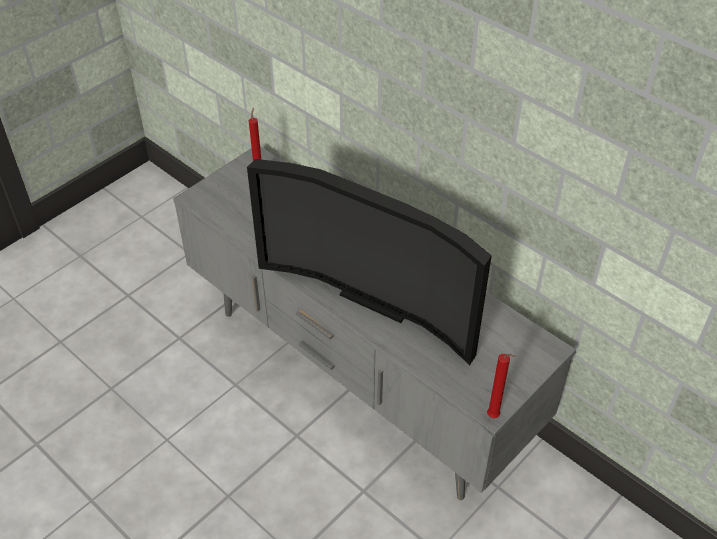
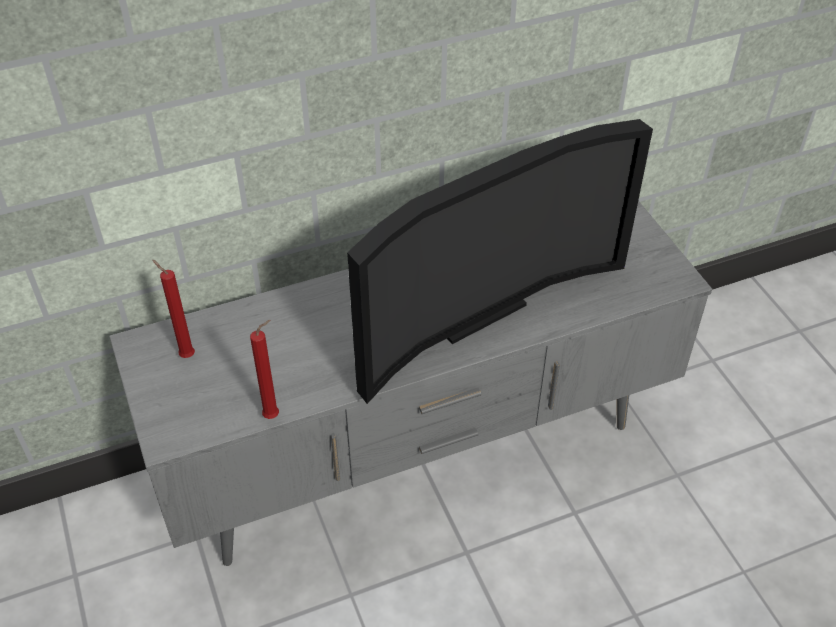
camera: 65 degrees left, 0 degrees up
red candle [487,354,516,418] -> red candle moved to [250,320,279,419]

